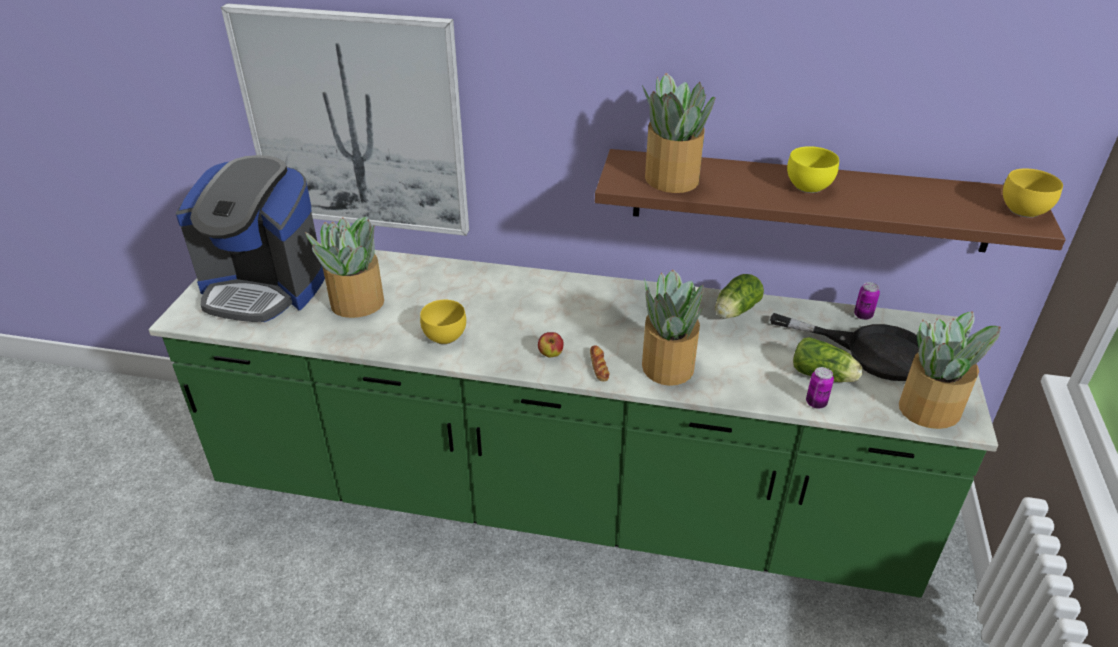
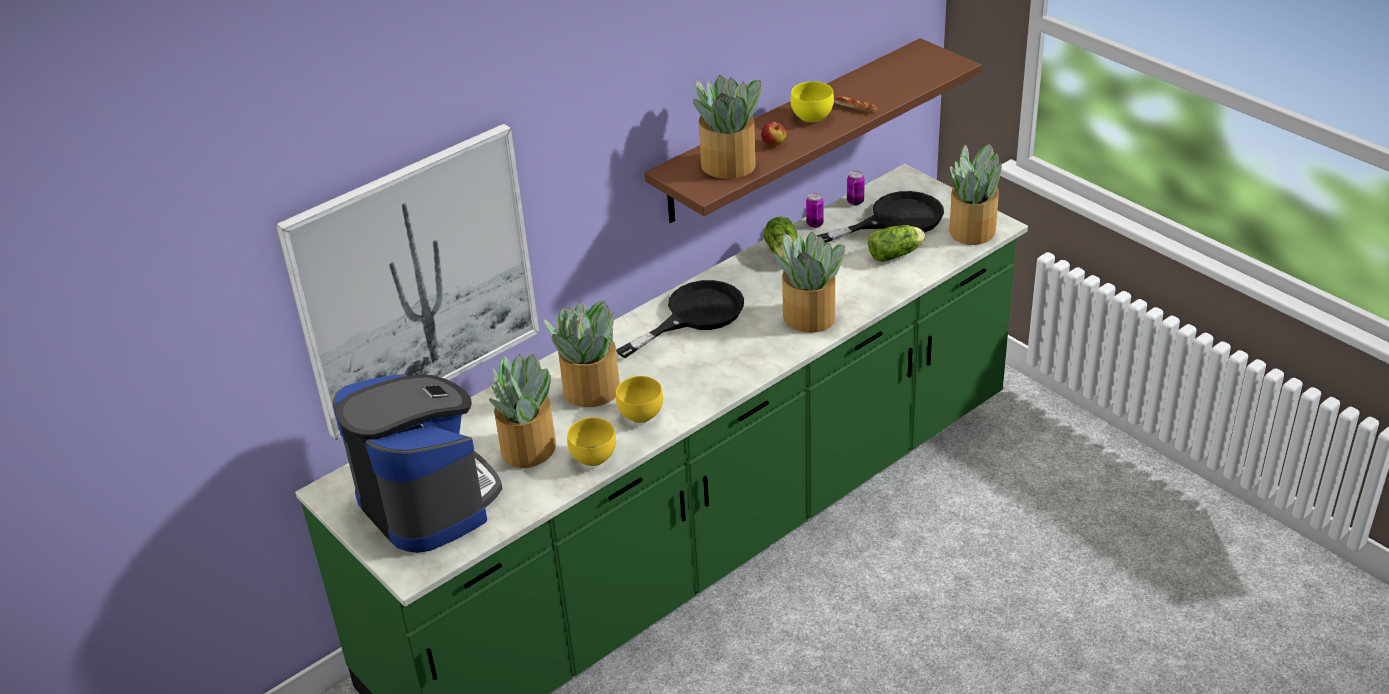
camera: 50 degrees left, 0 degrees up
coffee machine [176,155,325,322] -> coffee machine turned 90 degrees counterclockwise [333,374,503,553]
apple [538,332,564,358] -> apple moved to [761,122,787,146]
bread [590,345,609,382] -> bread moved to [834,96,877,112]
can [806,367,834,409] -> can moved to [806,193,824,228]
yellow bowl [1003,168,1063,218] -> yellow bowl moved to [567,418,616,466]
none -> potted plant [543,301,620,407]
none -> black frying pan [616,280,744,358]

